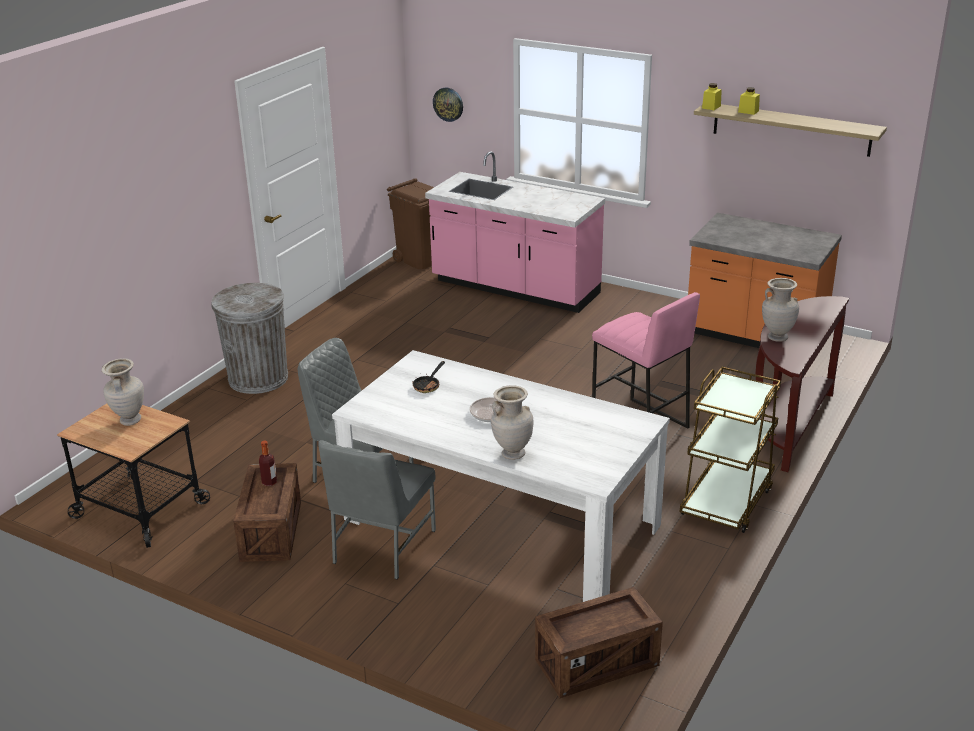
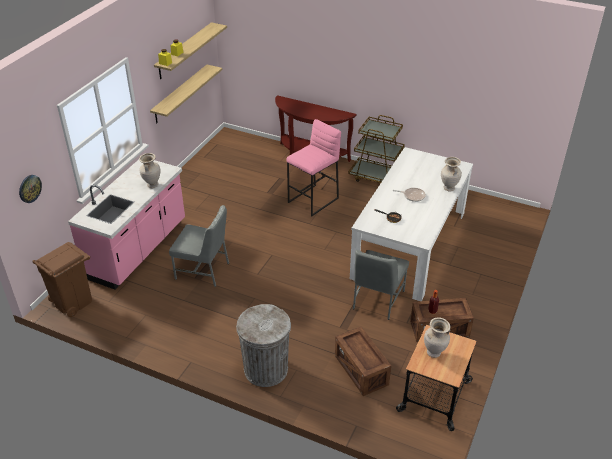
camera: 95 degrees left, 10 degrees up
grey chair [318,440,436,579] -> grey chair moved to [169,205,229,287]
crate [535,587,663,698] -> crate moved to [335,327,391,396]
orange counter [688,213,842,348] -> none
beige vase [762,278,799,342] -> beige vase moved to [139,153,160,188]
none -> shelf [150,65,222,123]

